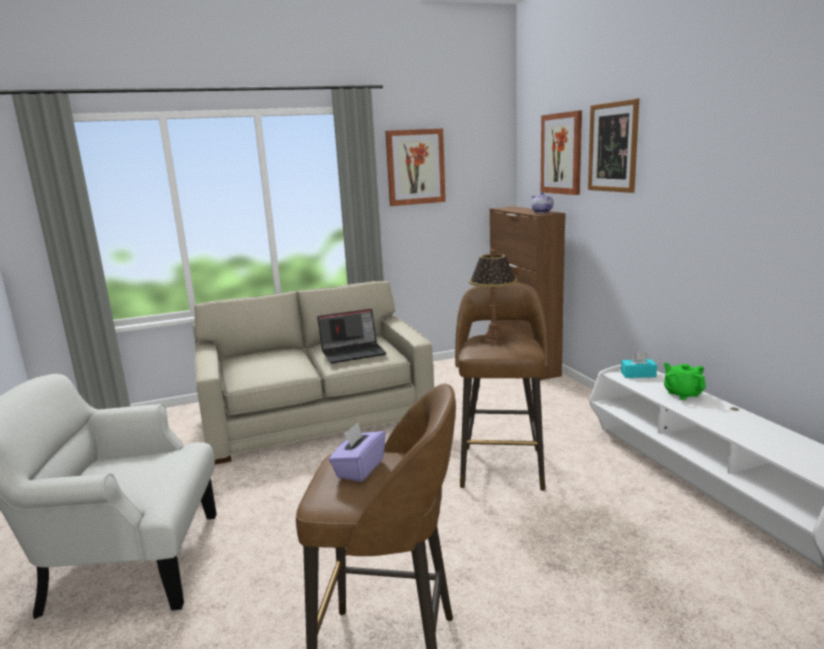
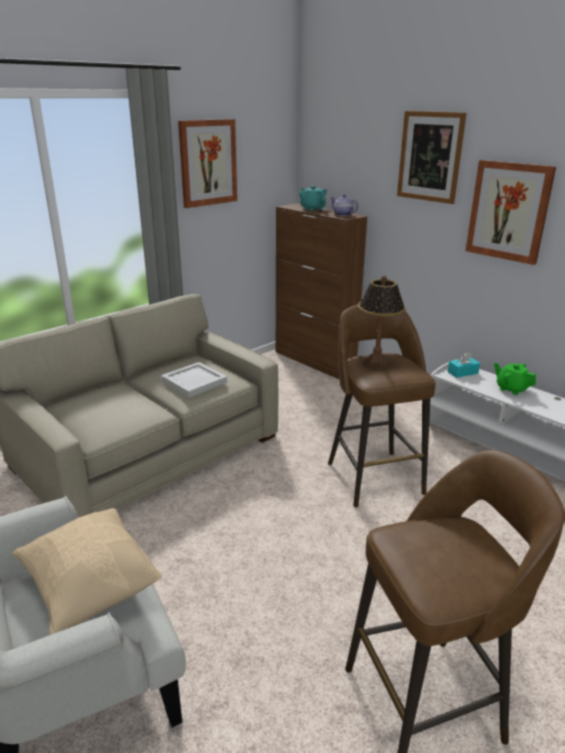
camera: 25 degrees left, 10 degrees up
laptop [317,309,386,364] -> white tray [161,362,227,397]
purple tissue box [329,422,386,482] -> none
picture [541,110,582,195] -> picture moved to [466,160,556,265]
none -> beige pillow [12,508,162,635]
none -> turquoise teapot [299,186,327,211]

